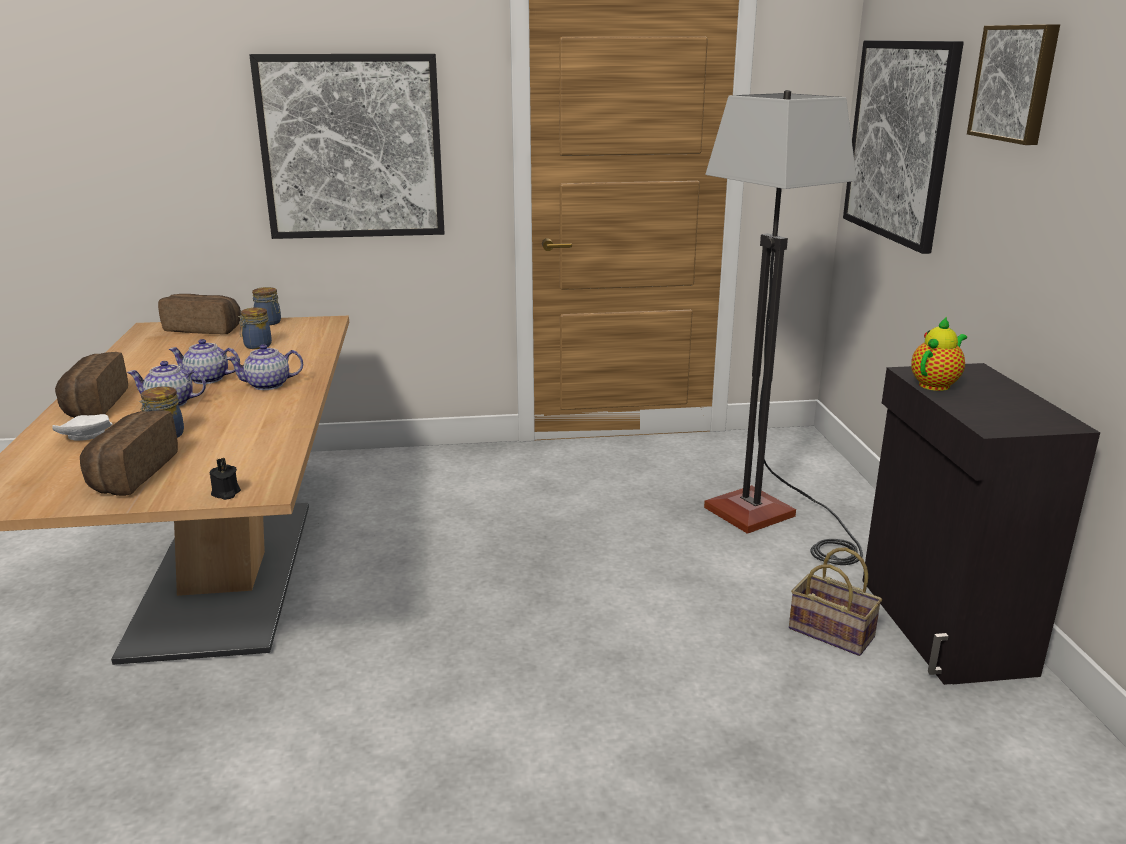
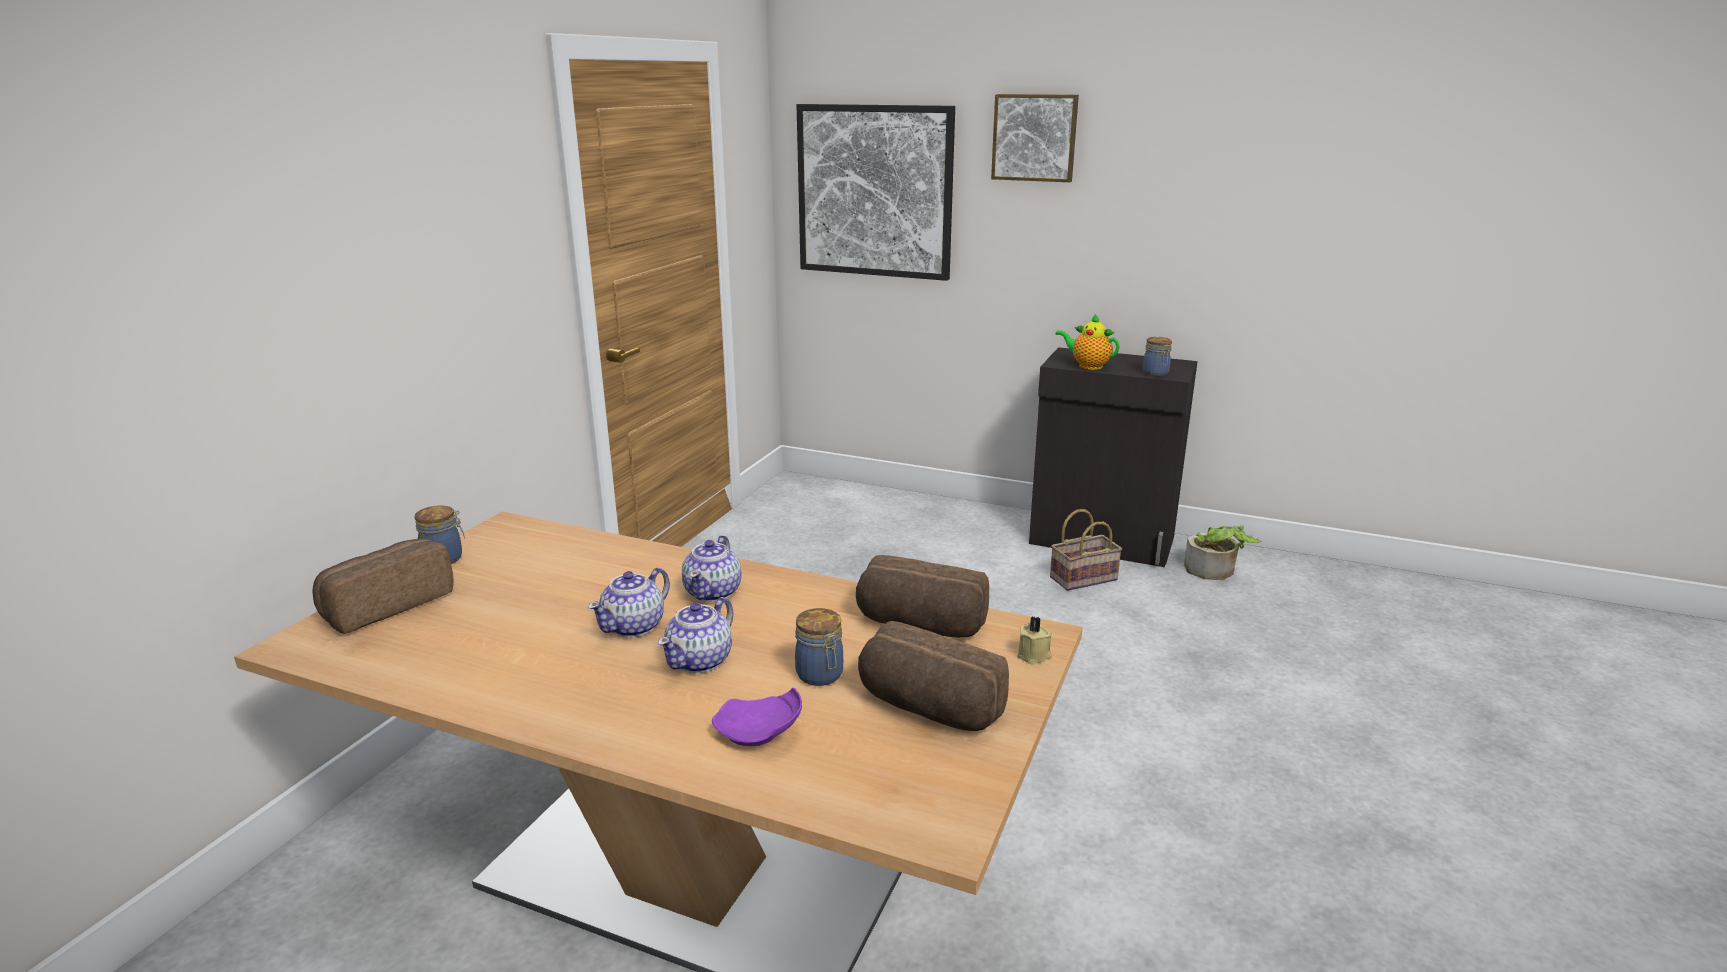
camera: 60 degrees left, 0 degrees up
white plate [52,414,113,441] -> purple plate [712,687,802,746]
bread [55,352,128,418] -> bread moved to [856,555,989,638]
black candle [209,458,241,500] -> beige candle [1017,617,1052,665]
jar [238,307,272,349] -> jar moved to [1143,337,1172,377]
picture [249,54,445,239] -> none
floor lamp [704,90,863,565] -> none
teapot [911,317,967,391] -> teapot turned 45 degrees counterclockwise [1055,313,1120,370]
none -> potted plant [1184,525,1261,580]

